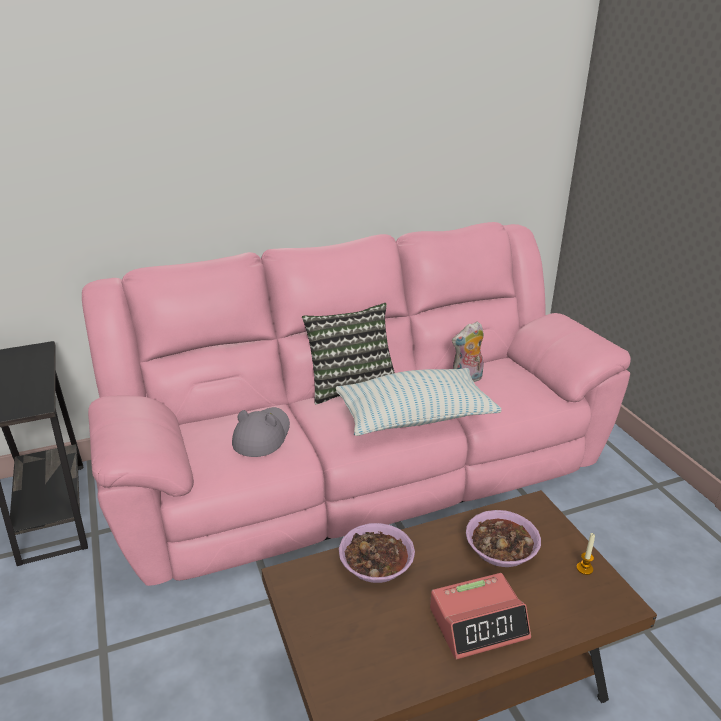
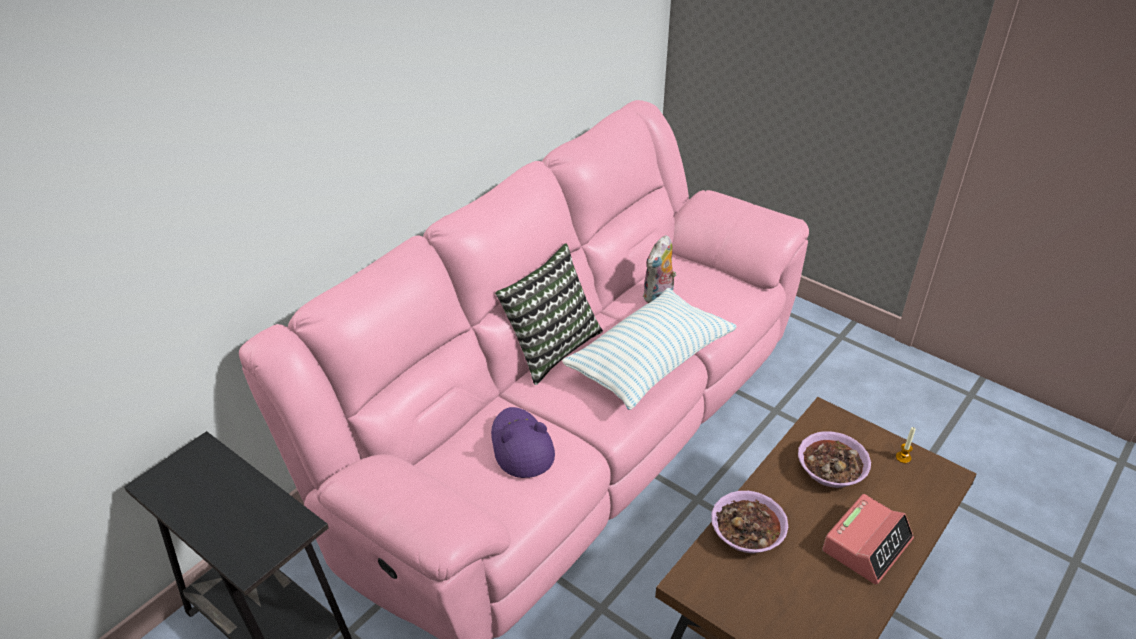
camera: 30 degrees left, 10 degrees up
grey hat [232,407,290,457] -> purple hat [491,407,555,478]

